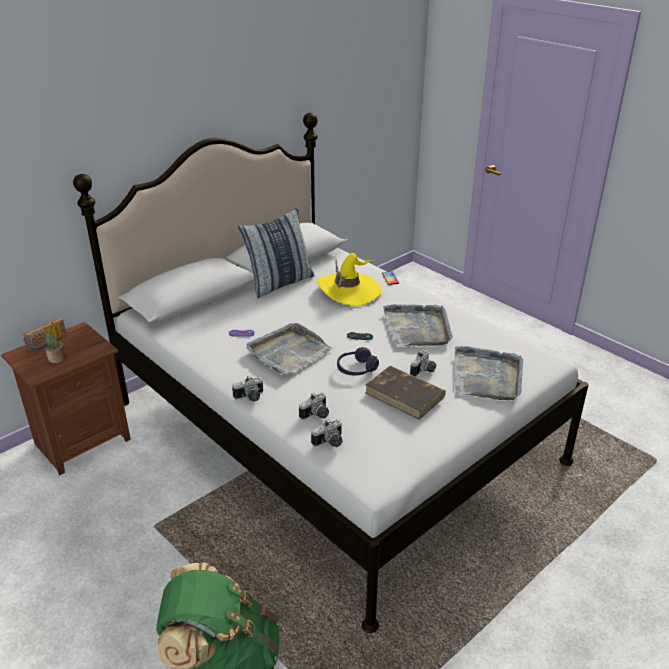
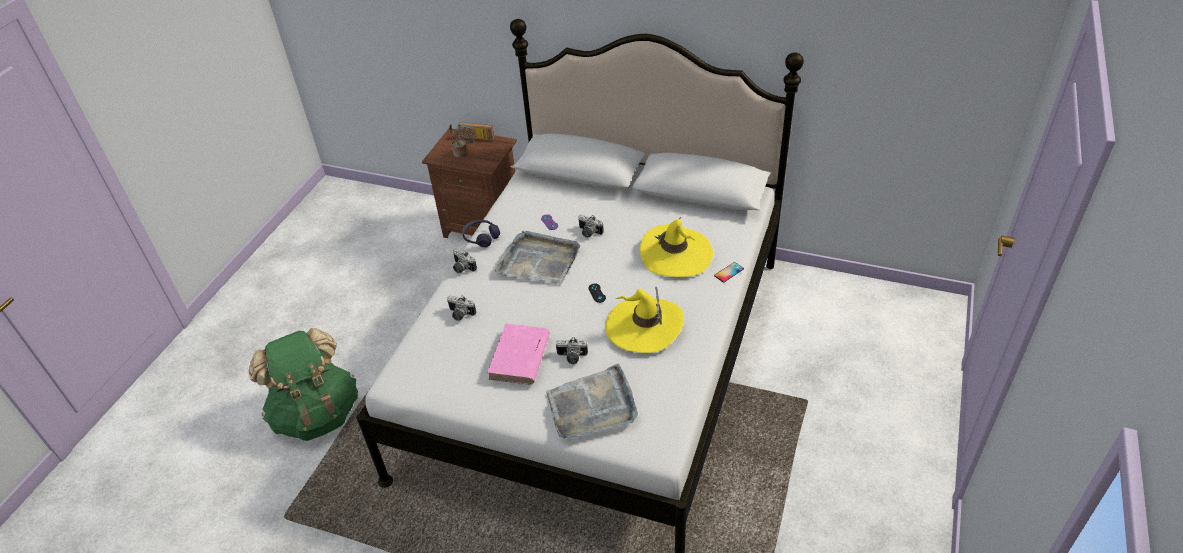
camera: 65 degrees right, 10 degrees up
pillow [238,207,314,298] -> none
camera [311,419,343,447] -> camera moved to [579,215,604,238]
purple headphones [337,347,379,375] -> purple headphones moved to [462,220,500,247]
brown book [365,366,446,420] -> pink book [487,324,550,385]
grey tray [383,304,453,346] -> yellow hat [605,287,684,353]

